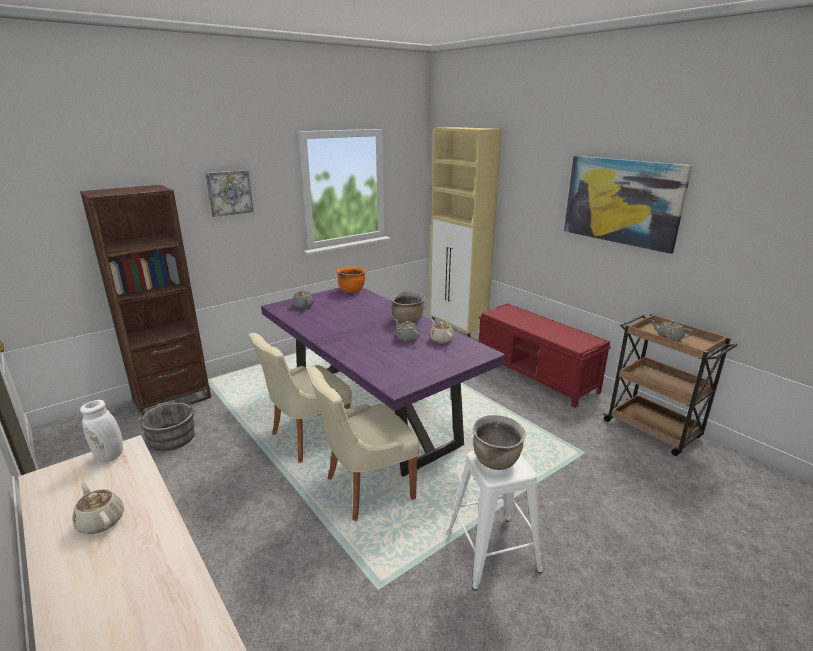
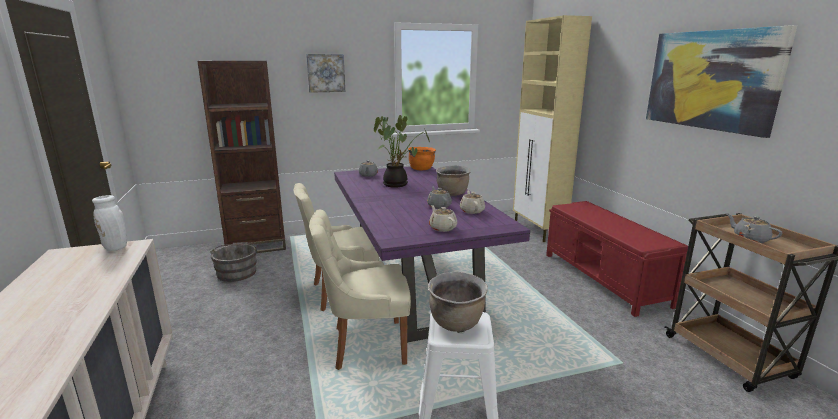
camera: 20 degrees right, 5 degrees down
beige teapot [72,482,124,534] -> beige teapot moved to [429,205,457,232]
none -> potted plant [374,115,430,188]

